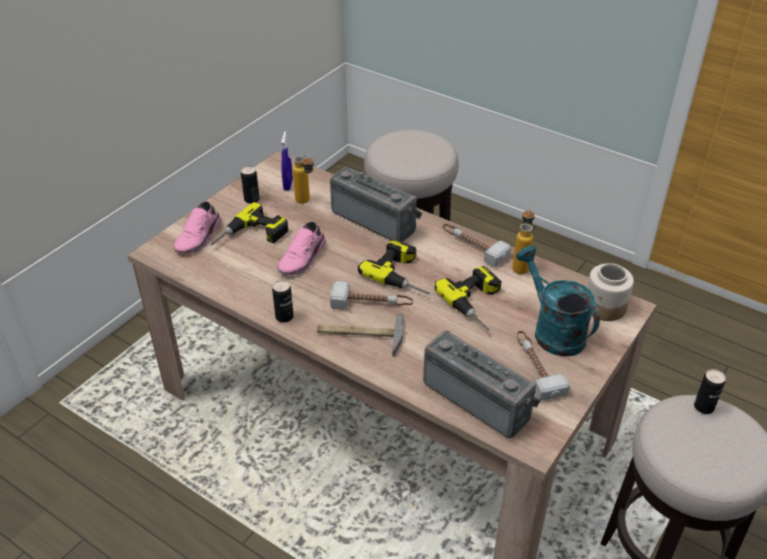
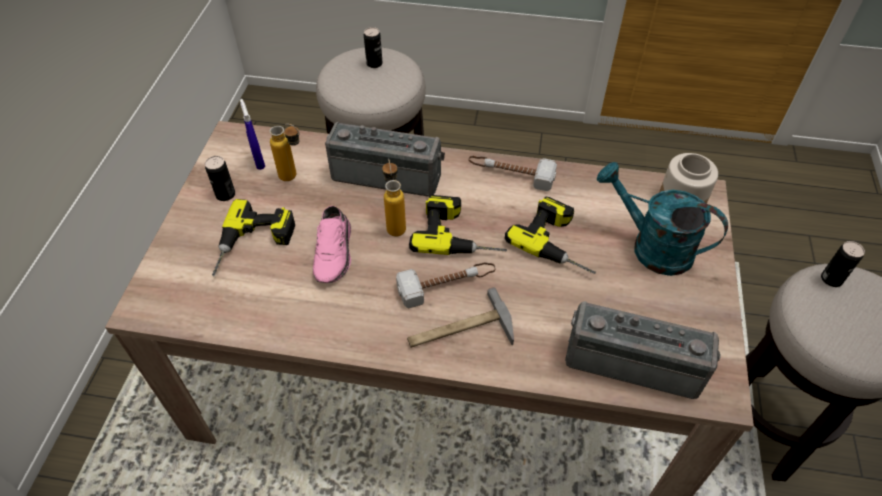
camera: 25 degrees left, 10 degrees up
pink shoe [174,201,221,254] -> none
can [272,280,294,323] -> can moved to [364,27,383,68]
bottle [512,207,535,274] -> bottle moved to [382,159,406,237]
hammer [517,331,570,401] -> none

